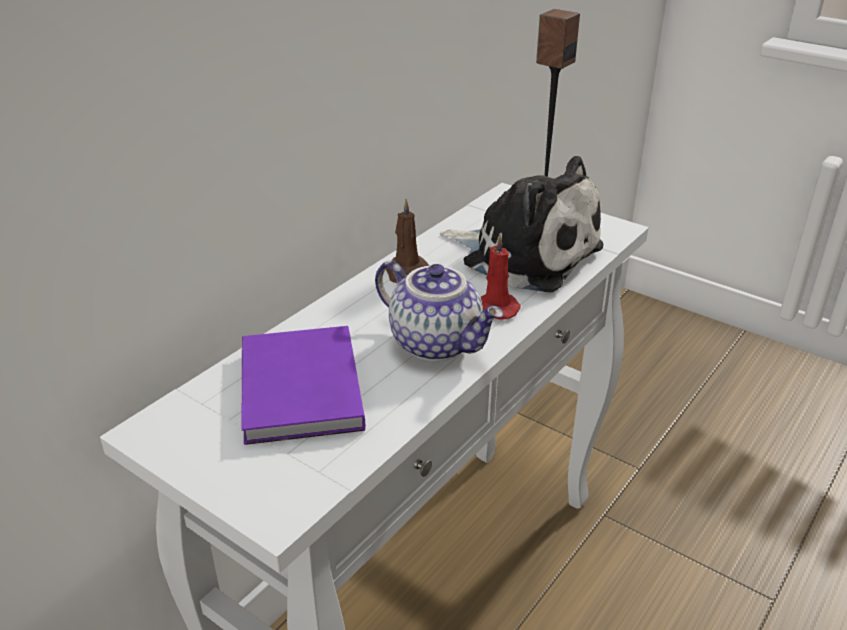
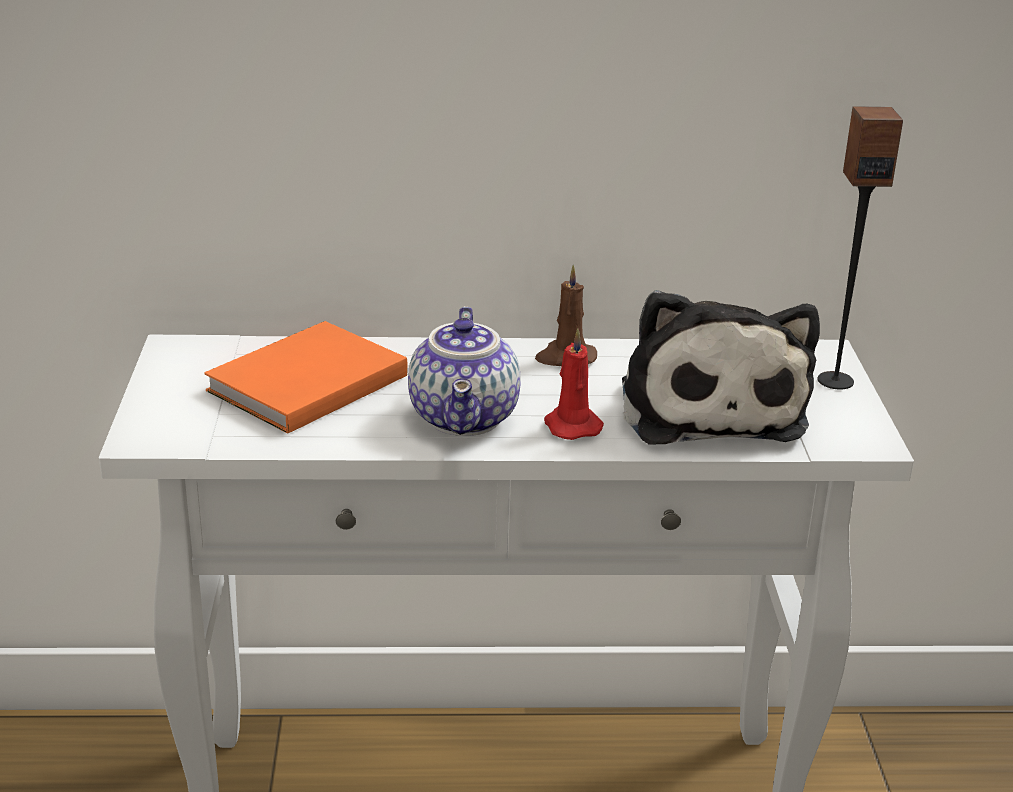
camera: 50 degrees right, 5 degrees down
purple book [242,326,365,445] -> orange book [204,321,408,433]

